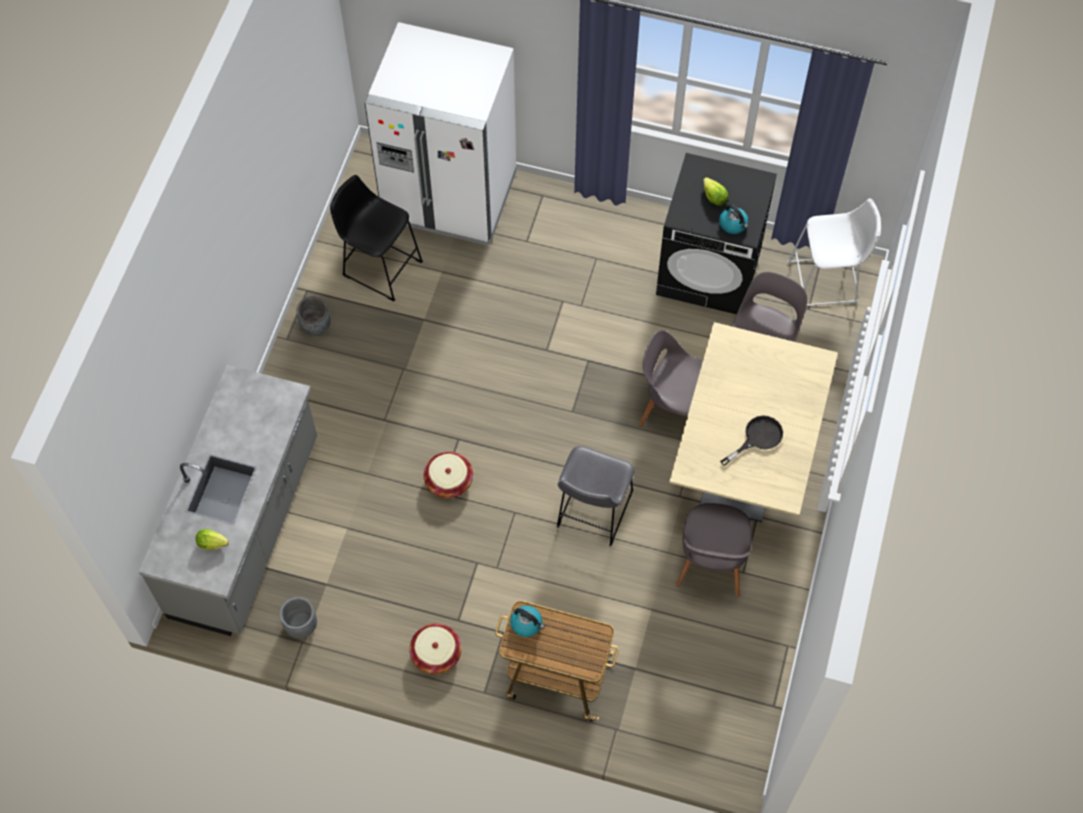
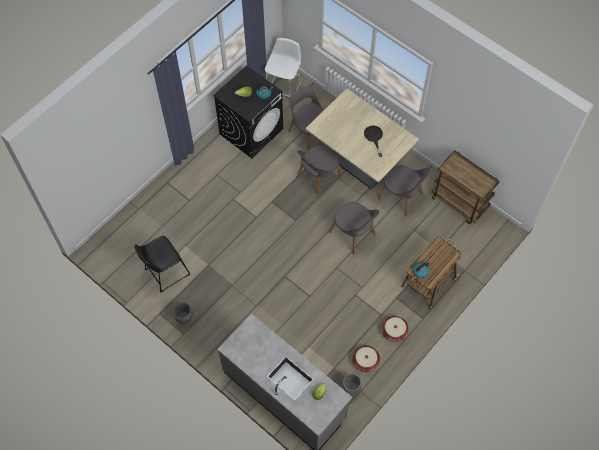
camera: 65 degrees left, 0 degrees up
white fridge [365,22,516,246] -> none
basket [424,452,473,498] -> basket moved to [352,345,380,372]
grey stool [557,446,634,546] -> grey chair [330,202,379,254]
none -> brown cart [432,150,500,224]

